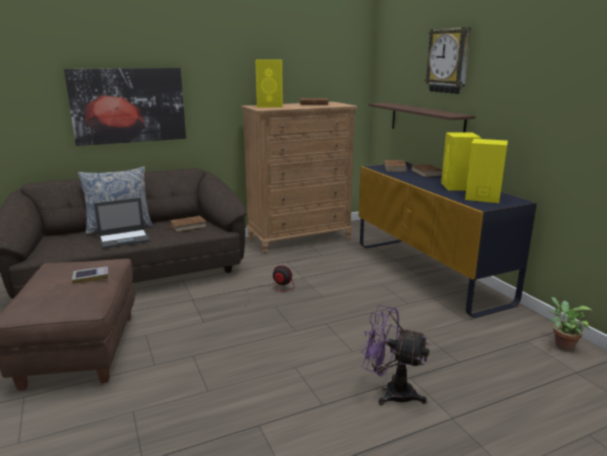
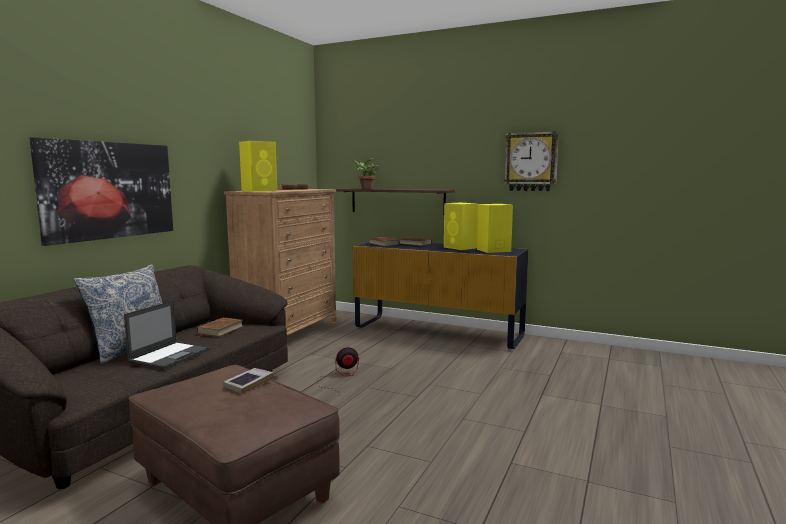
camera: 40 degrees left, 10 degrees down
purple fan [361,305,430,405] -> none
wall clock [425,27,471,94] -> wall clock moved to [504,131,559,191]
potted plant [549,297,593,351] -> potted plant moved to [353,158,379,189]

